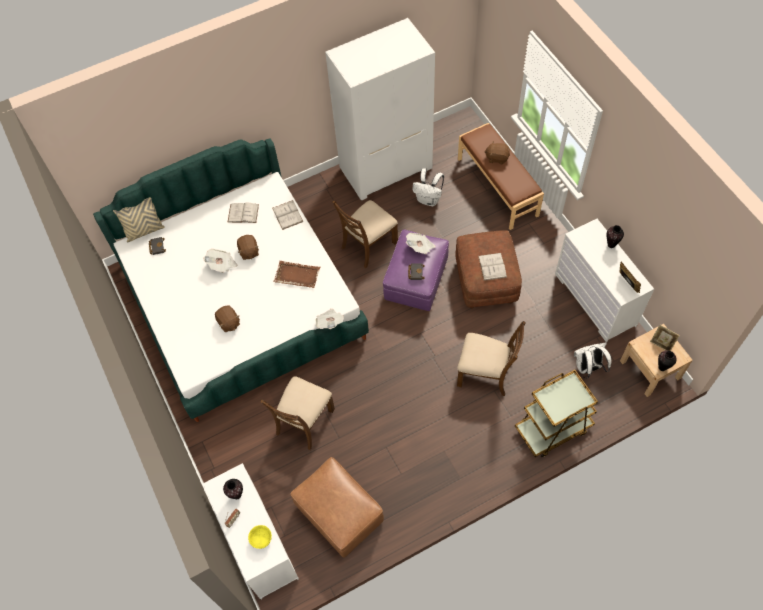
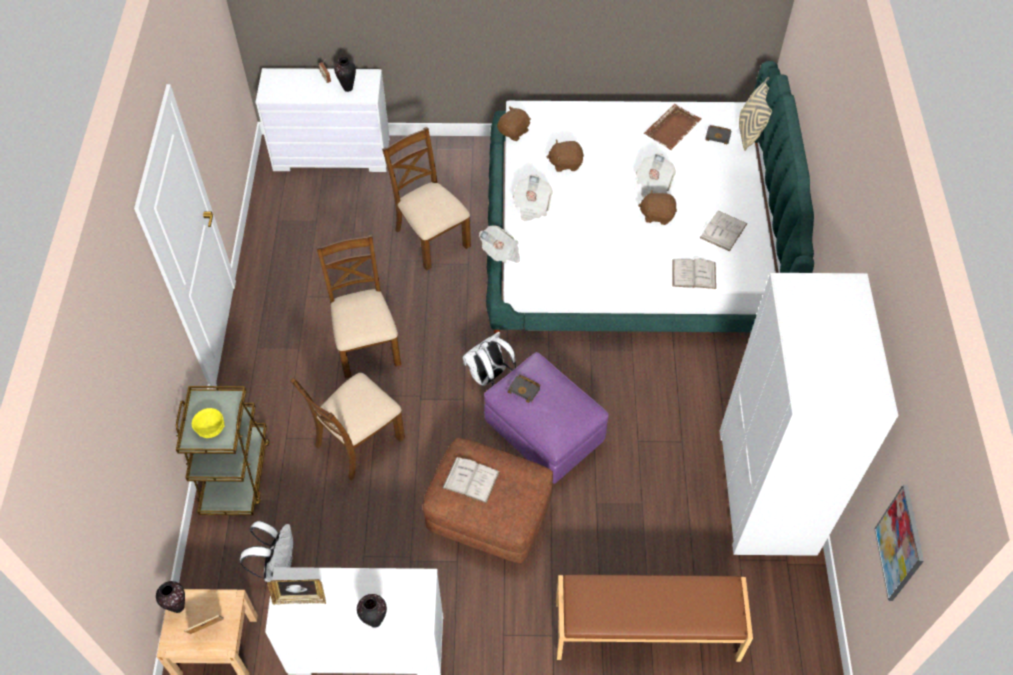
camera: 115 degrees right, 5 degrees down
yellow bowl [248,525,272,549] -> yellow bowl moved to [192,408,224,438]
brown tray [273,261,320,288] -> brown tray moved to [644,104,701,150]
brown ottoman [290,457,384,558] -> none
brown chair [332,200,398,268] -> brown chair moved to [316,235,401,379]
newspaper [406,233,436,254] -> newspaper moved to [513,174,553,221]
white backpack [412,168,444,206] -> white backpack moved to [462,331,516,389]
brown plush toy [484,141,510,164] -> brown plush toy moved to [497,106,531,141]
none -> picture [874,484,924,601]

